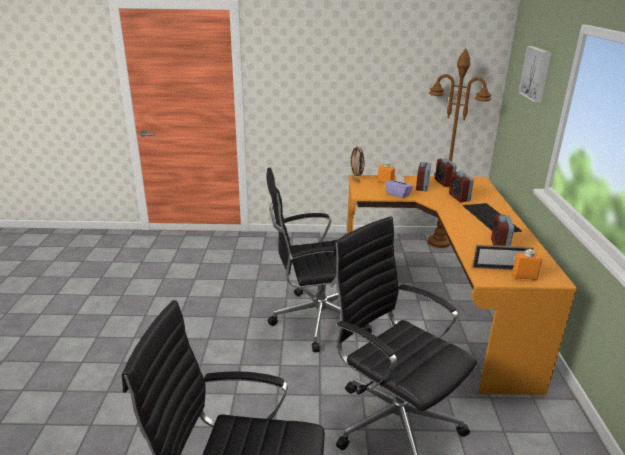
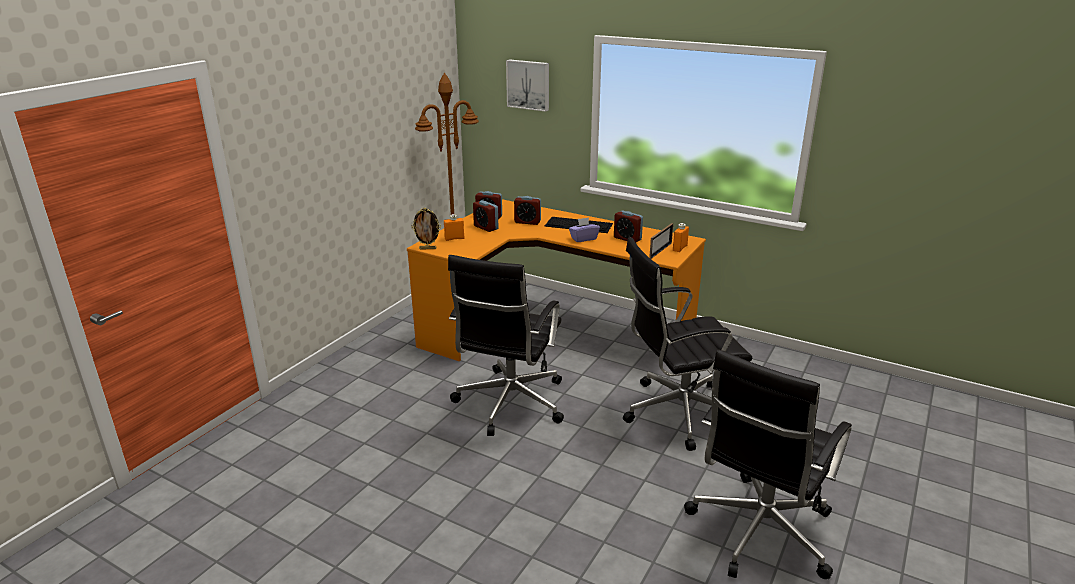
camera: 60 degrees left, 0 degrees up
purple tissue box [385,175,413,198] -> purple tissue box moved to [569,217,600,242]

